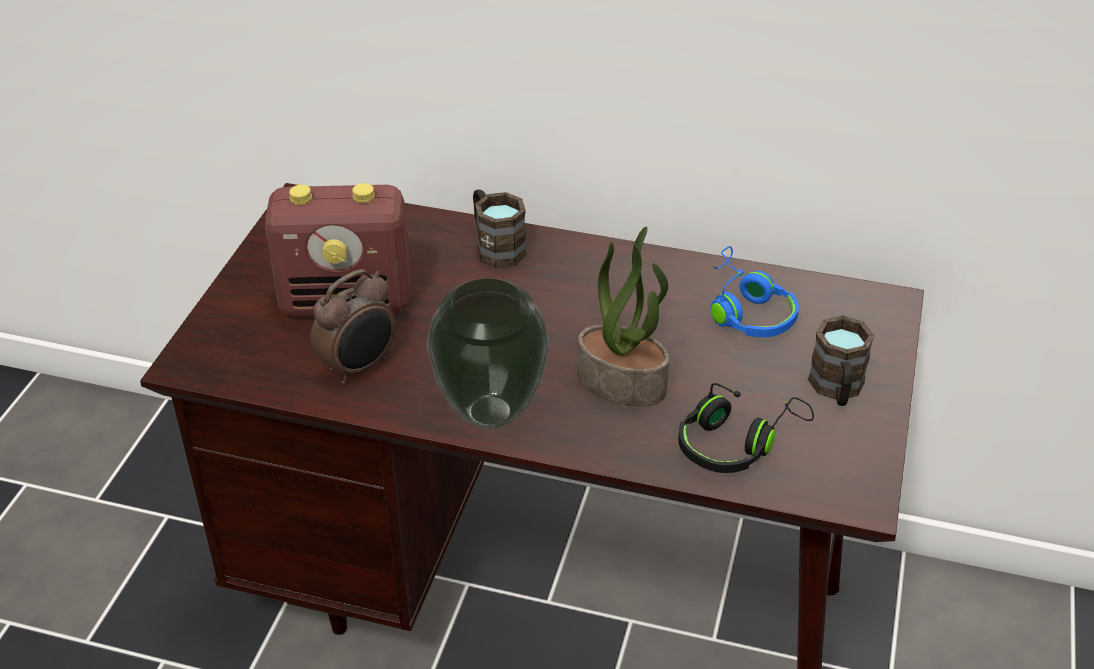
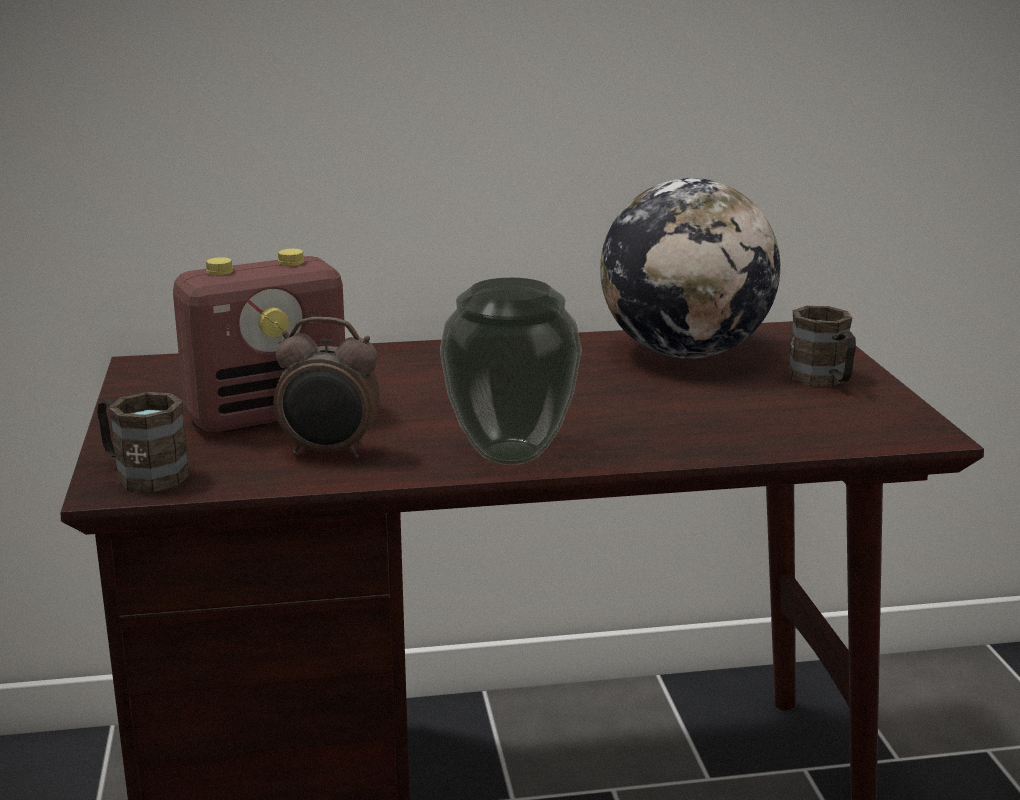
camera: 25 degrees left, 20 degrees down
alarm clock [310,269,396,384] -> alarm clock turned 75 degrees clockwise [274,317,380,459]
brown mug [473,189,526,268] -> brown mug moved to [97,392,190,492]
potted plant [577,226,669,406] -> none
black headphones [678,383,814,473] -> none
blue headphones [711,246,799,337] -> globe [600,178,780,359]

